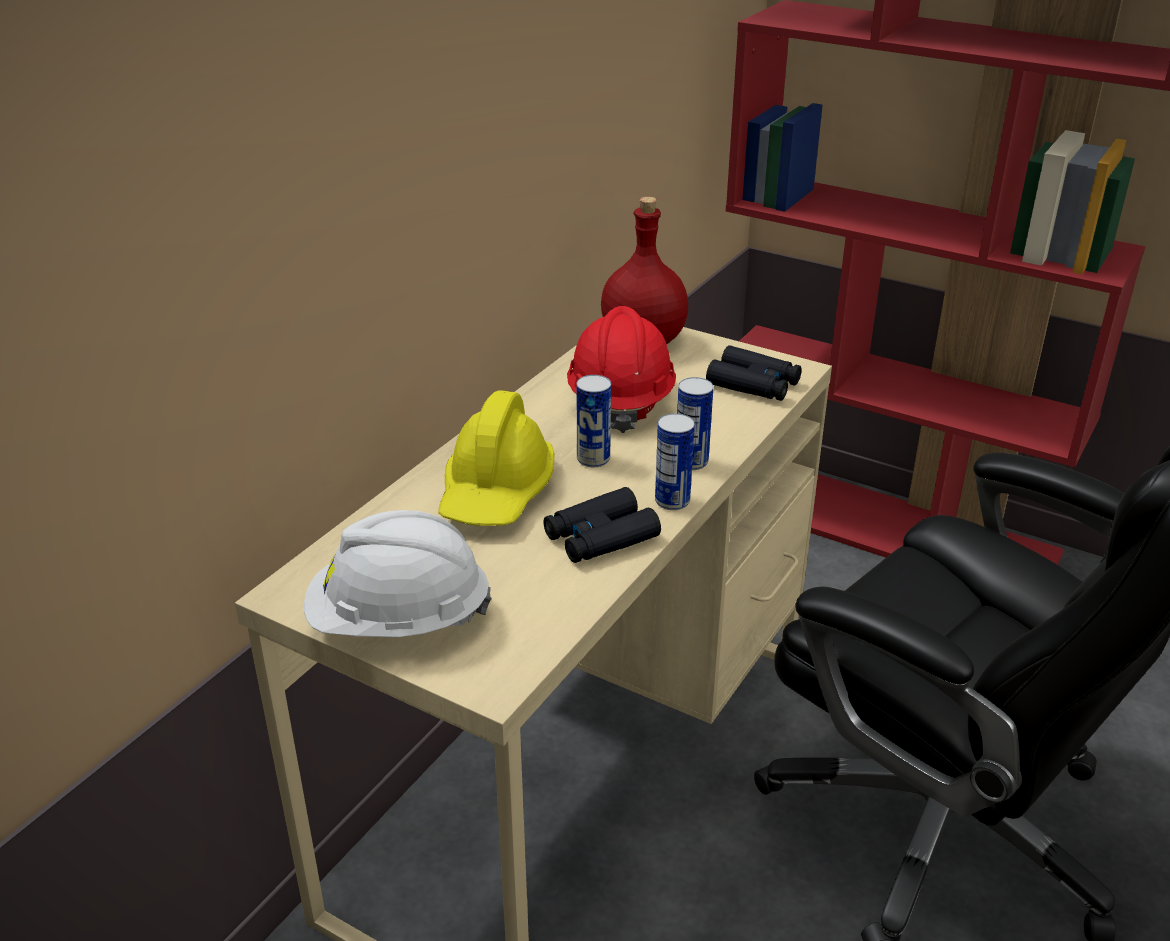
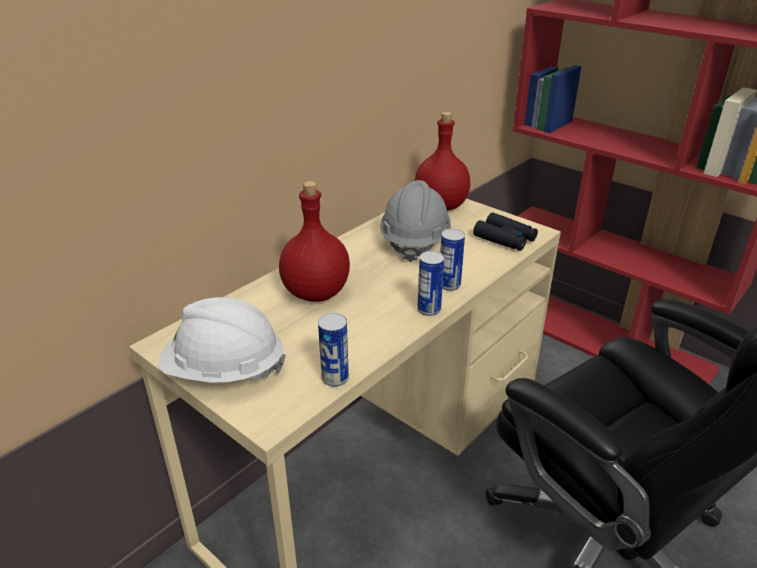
camera: 10 degrees right, 0 degrees up
yellow hard hat [438,390,554,526] -> red bottle [279,181,350,302]
black binoculars [543,487,661,563] -> none
red hard hat [567,306,676,433] -> grey hard hat [380,180,451,262]
can [577,375,611,467] -> can moved to [318,313,349,387]

